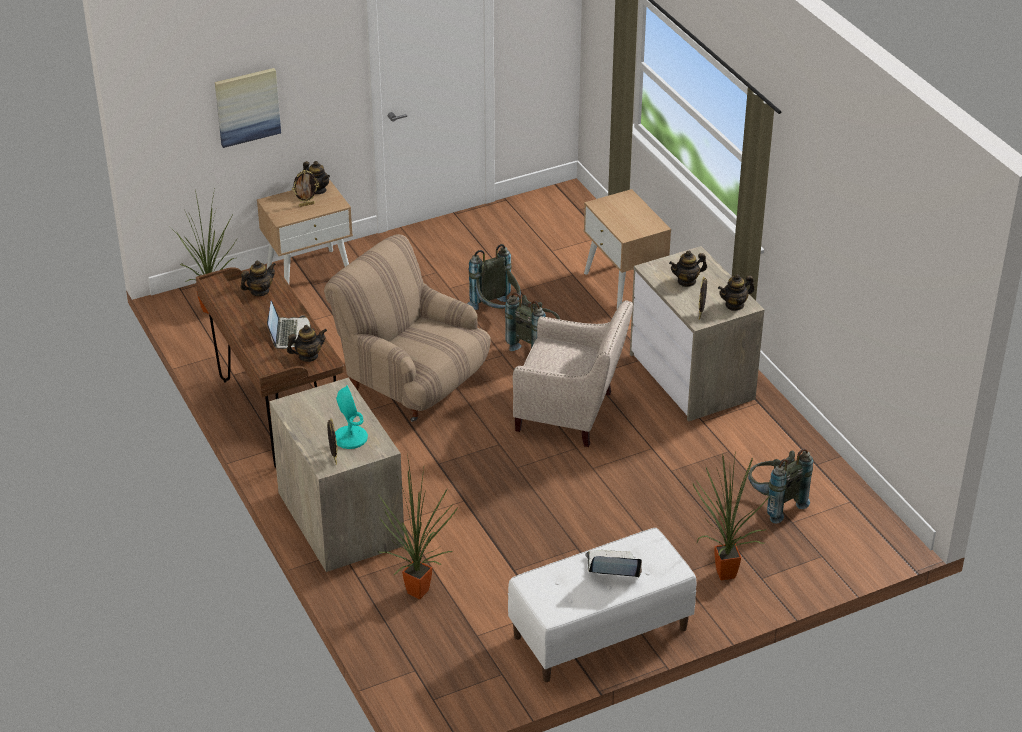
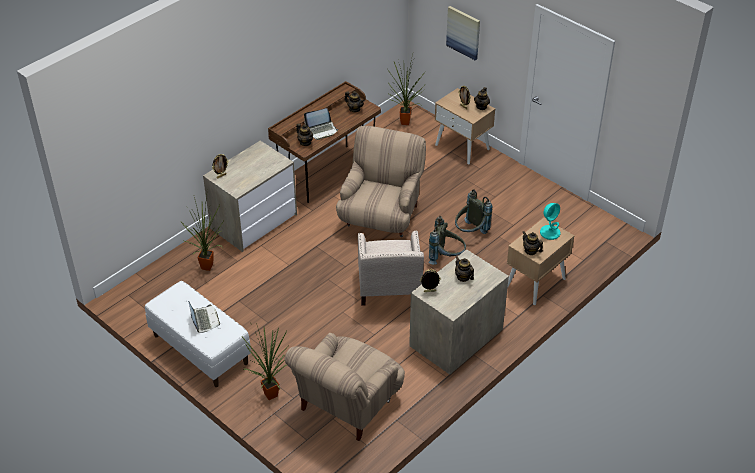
camera: 70 degrees right, 5 degrees up
turquoise table lamp [335,385,368,449] -> turquoise table lamp moved to [540,203,561,240]
teapot [718,274,754,311] -> teapot moved to [523,231,543,255]
grey backpack [748,449,813,524] -> beige armchair [285,333,405,441]

